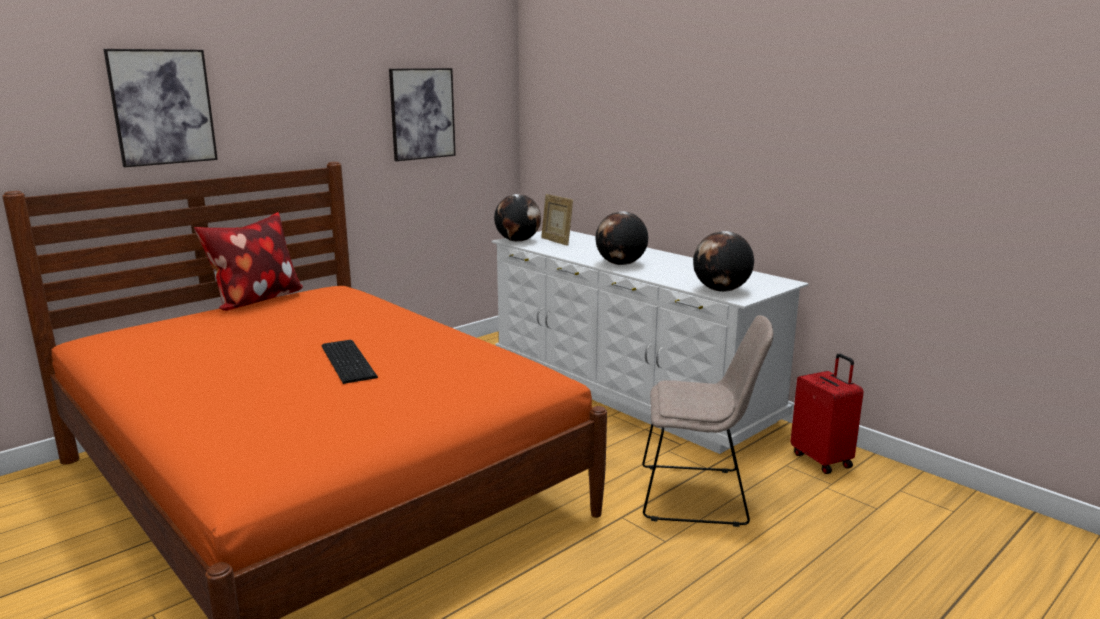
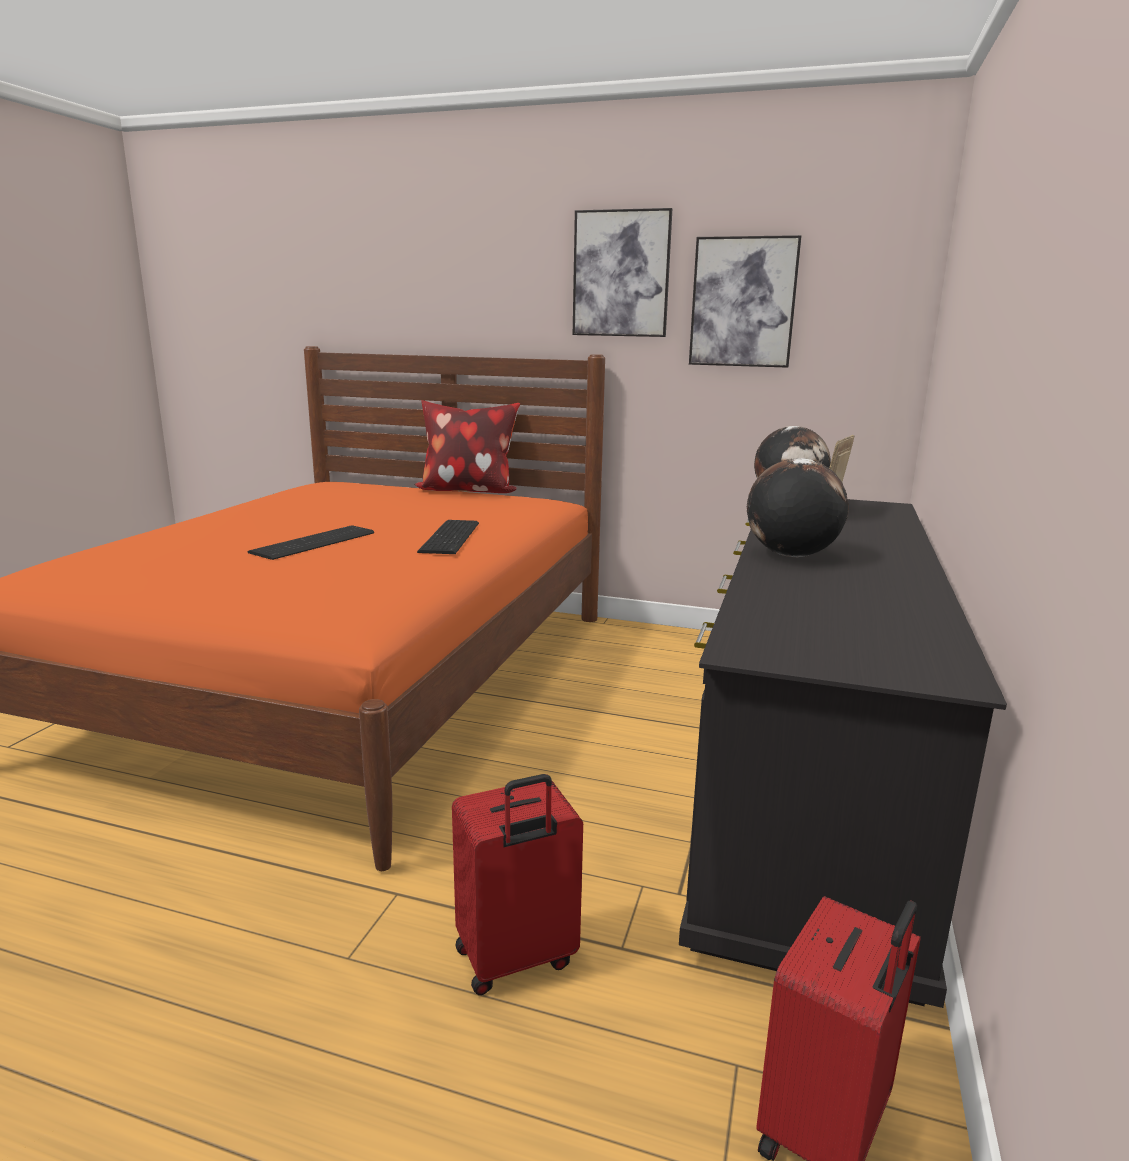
camera: 60 degrees right, 0 degrees up
picture [103,49,218,167] -> picture moved to [573,208,672,337]
white dresser [492,231,808,454] -> black dresser [679,499,1007,1008]
beige chair [642,315,773,527] -> red suitcase [452,774,583,995]
globe [693,231,754,292] -> none
none -> keyboard [417,520,479,554]

